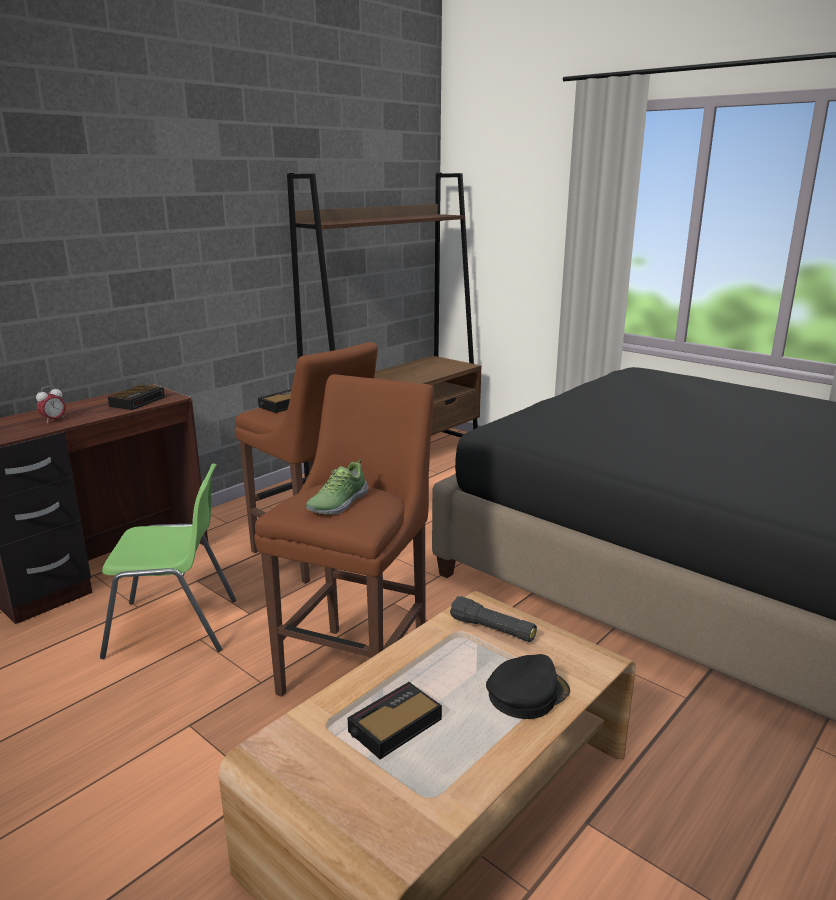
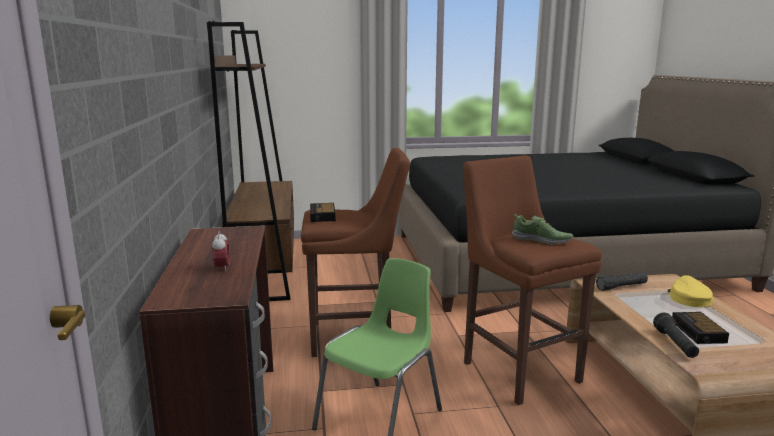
camera: 50 degrees left, 5 degrees down
alarm clock [108,385,165,410] -> none
shoe [306,460,368,515] -> shoe turned 45 degrees counterclockwise [512,214,573,245]
black cap [486,654,570,719] -> yellow cap [668,275,713,307]
none -> black flashlight [653,313,699,358]

